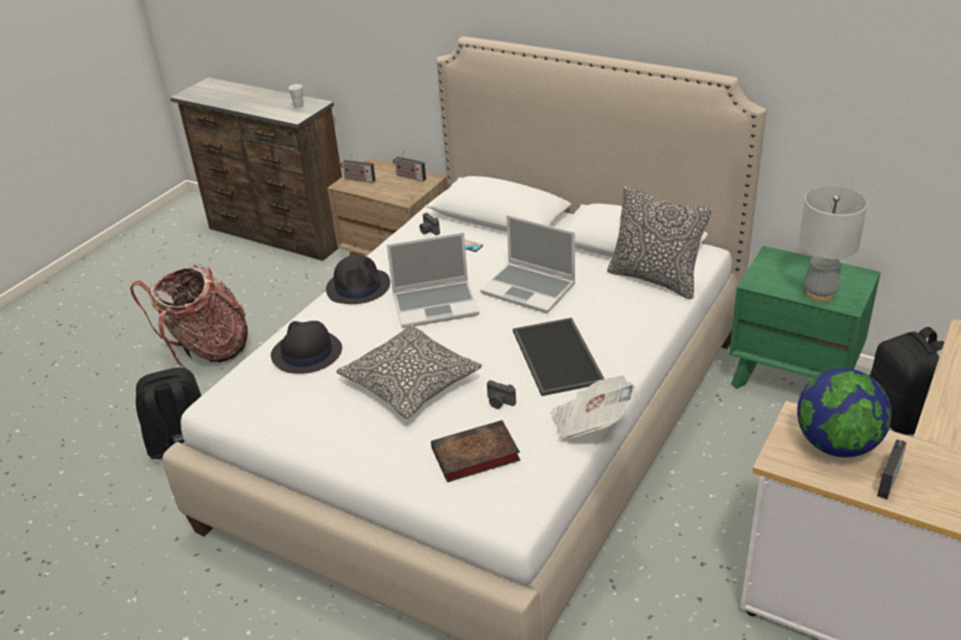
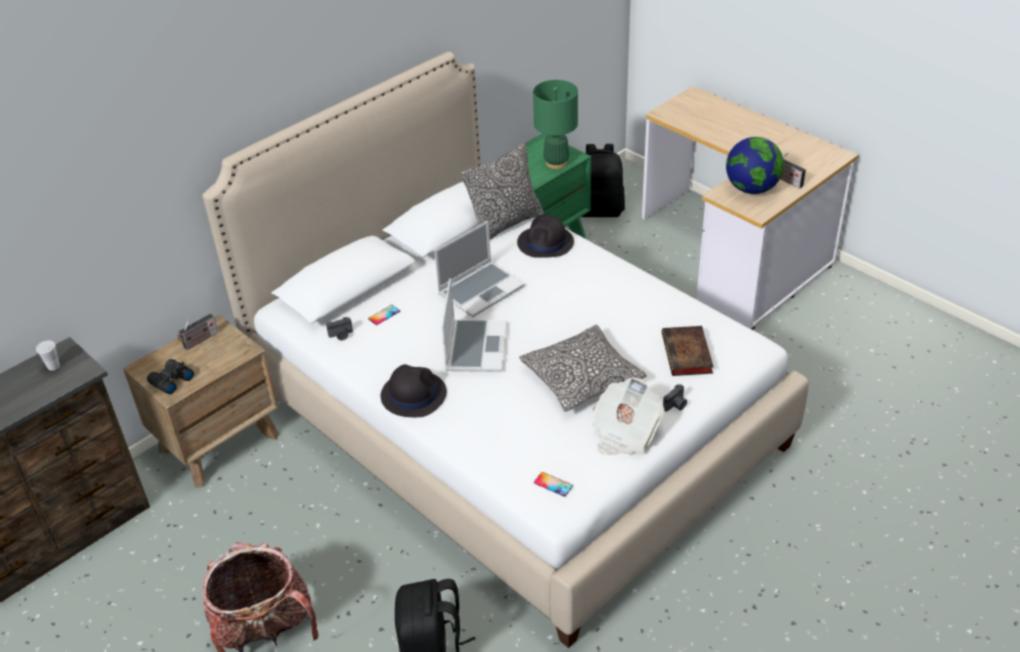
camera: 75 degrees left, 5 degrees up
black hat [271,321,342,374] -> black hat moved to [517,215,574,258]
radio [340,153,375,183] -> black binoculars [147,359,194,394]
camera [487,380,516,409] -> camera moved to [663,384,687,412]
tray [513,318,604,396] -> none
newspaper [551,375,636,439] -> newspaper moved to [593,378,664,455]
grey table lamp [798,186,868,302] -> green table lamp [533,80,578,169]
none -> phone [534,472,573,497]

